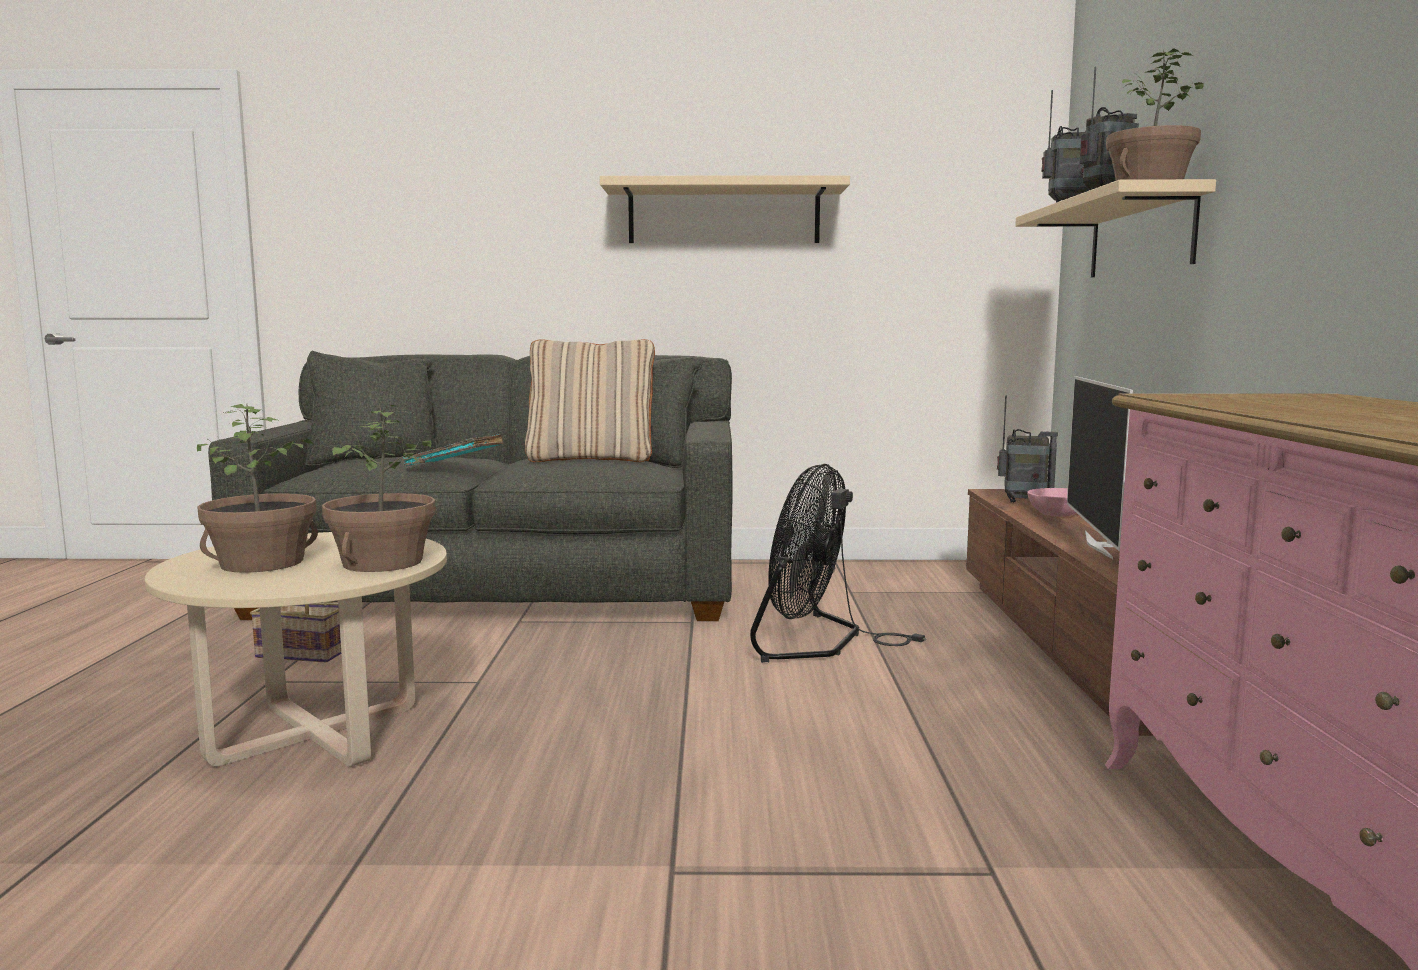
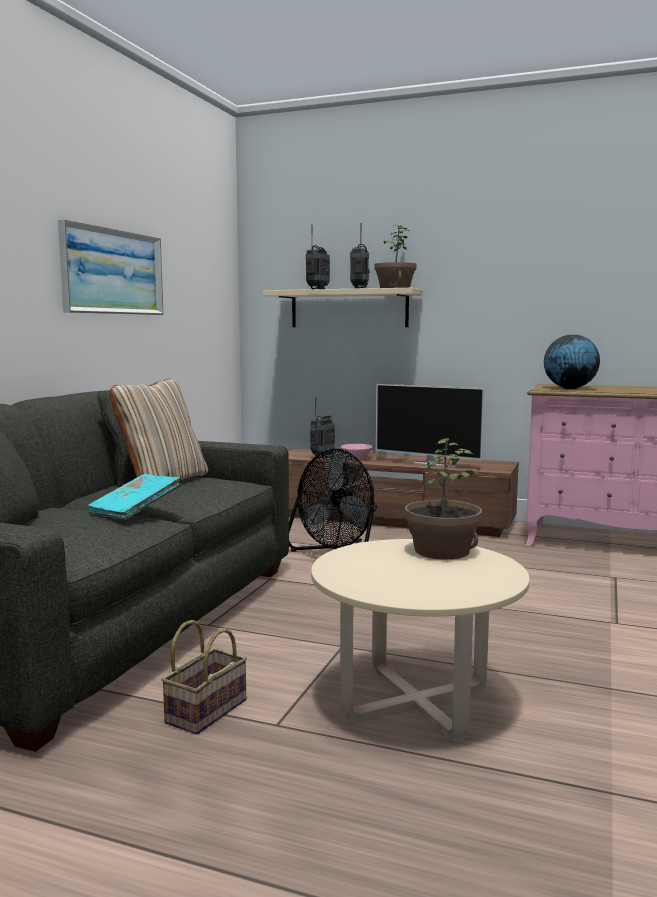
camera: 70 degrees left, 0 degrees up
potted plant [197,404,318,573] -> none
beige shelf [600,175,850,243] -> picture [58,219,163,315]
none -> globe [544,335,600,389]

